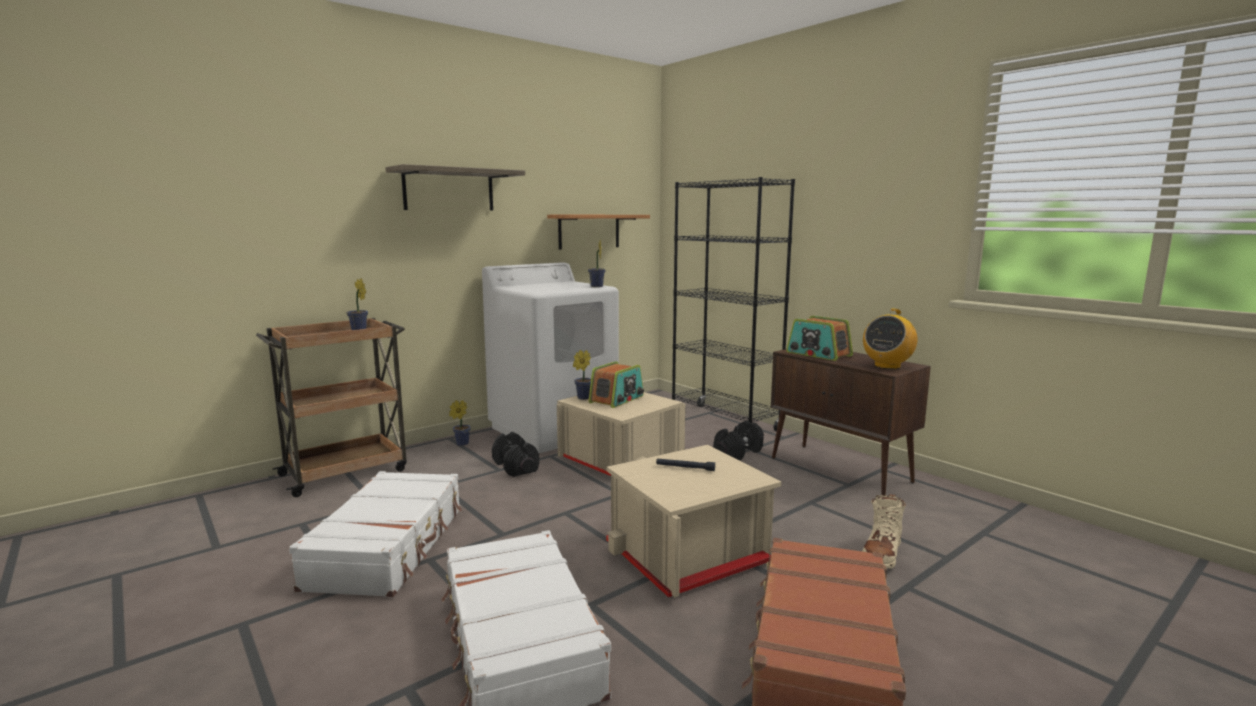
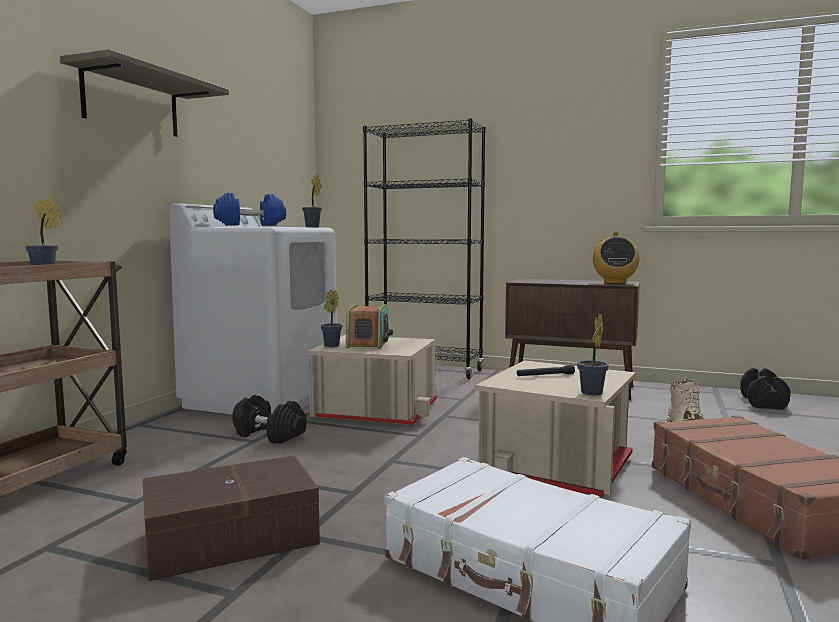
camera: 30 degrees left, 5 degrees down
white suitcase [289,471,462,597] -> brown storage box [143,455,320,581]
potted plant [449,400,471,446] -> potted plant moved to [577,313,609,395]
shelf [547,215,650,249] -> none
black dumbbell [713,420,764,460] -> black dumbbell moved to [740,368,791,410]
radio [786,316,853,361] -> none
none -> blue dumbbell [213,193,286,226]

